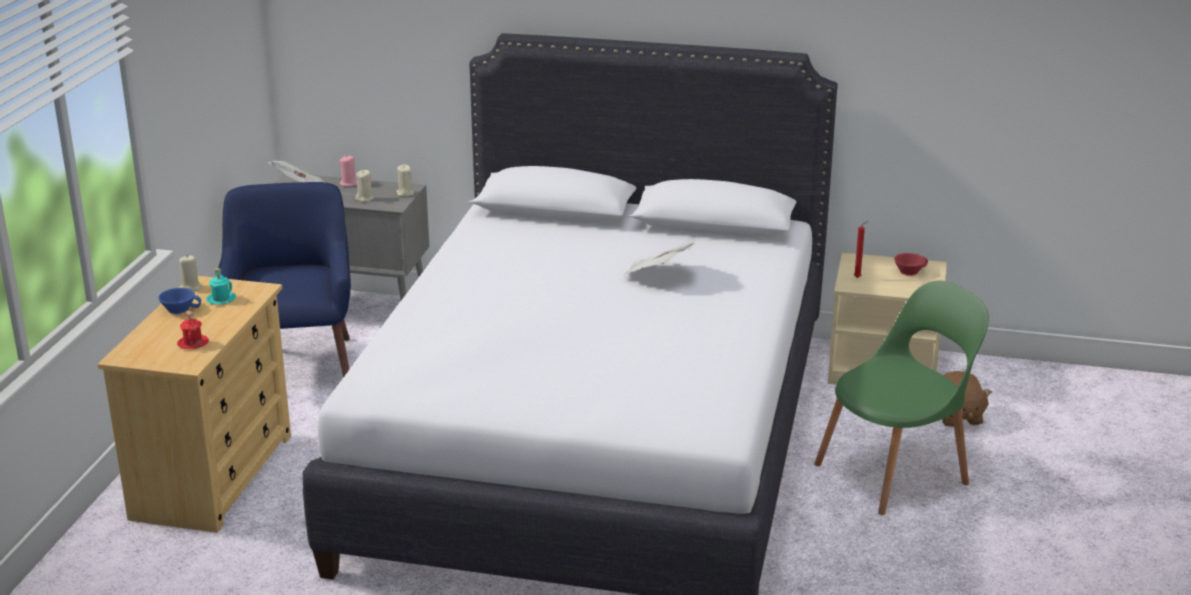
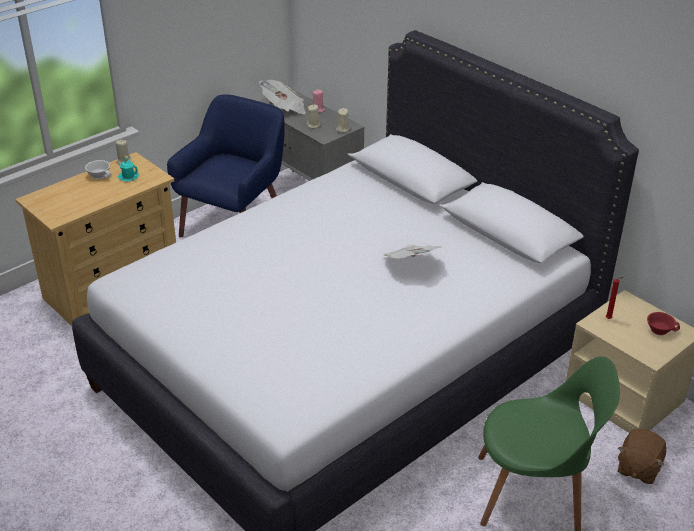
camera: 35 degrees right, 10 degrees up
blue cup [158,288,201,314] -> white cup [85,160,111,179]
red mug [177,311,209,349] -> none

